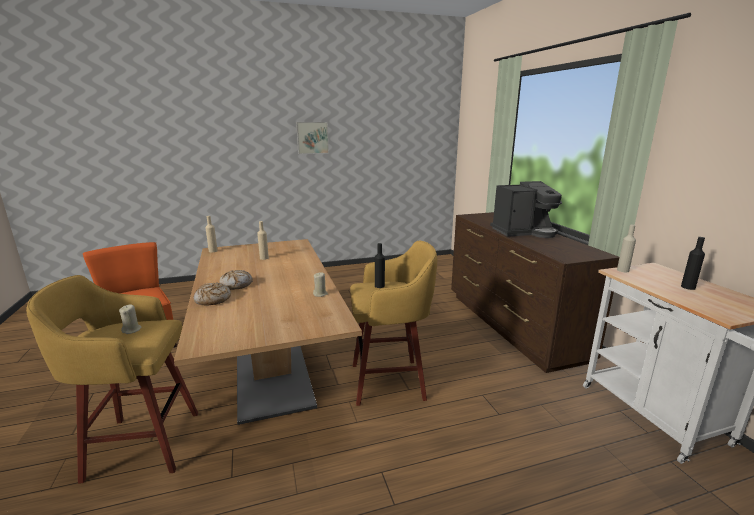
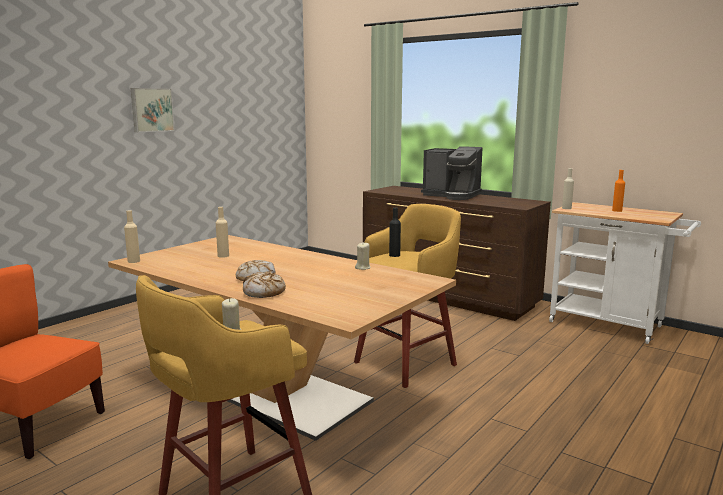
camera: 35 degrees left, 5 degrees down
coffee machine [490,181,562,238] -> coffee machine turned 75 degrees clockwise [421,146,483,200]
black bottle [681,237,705,290] -> orange bottle [612,170,625,212]

